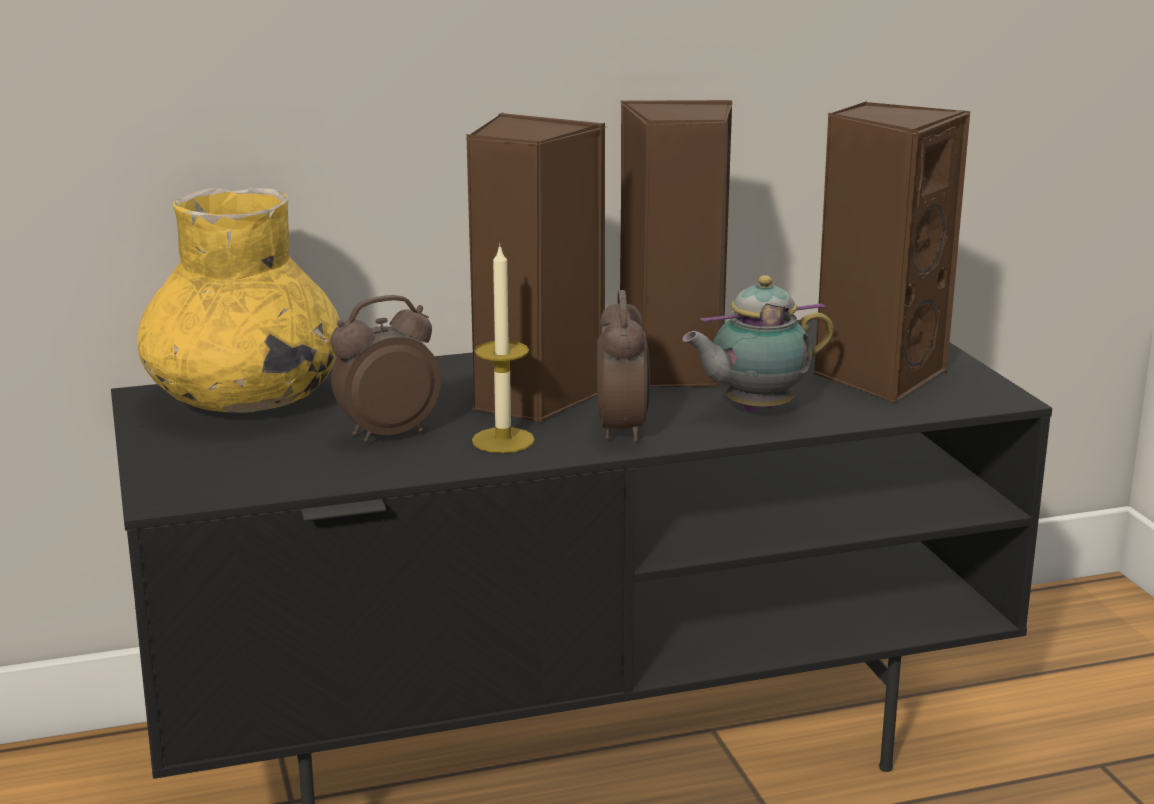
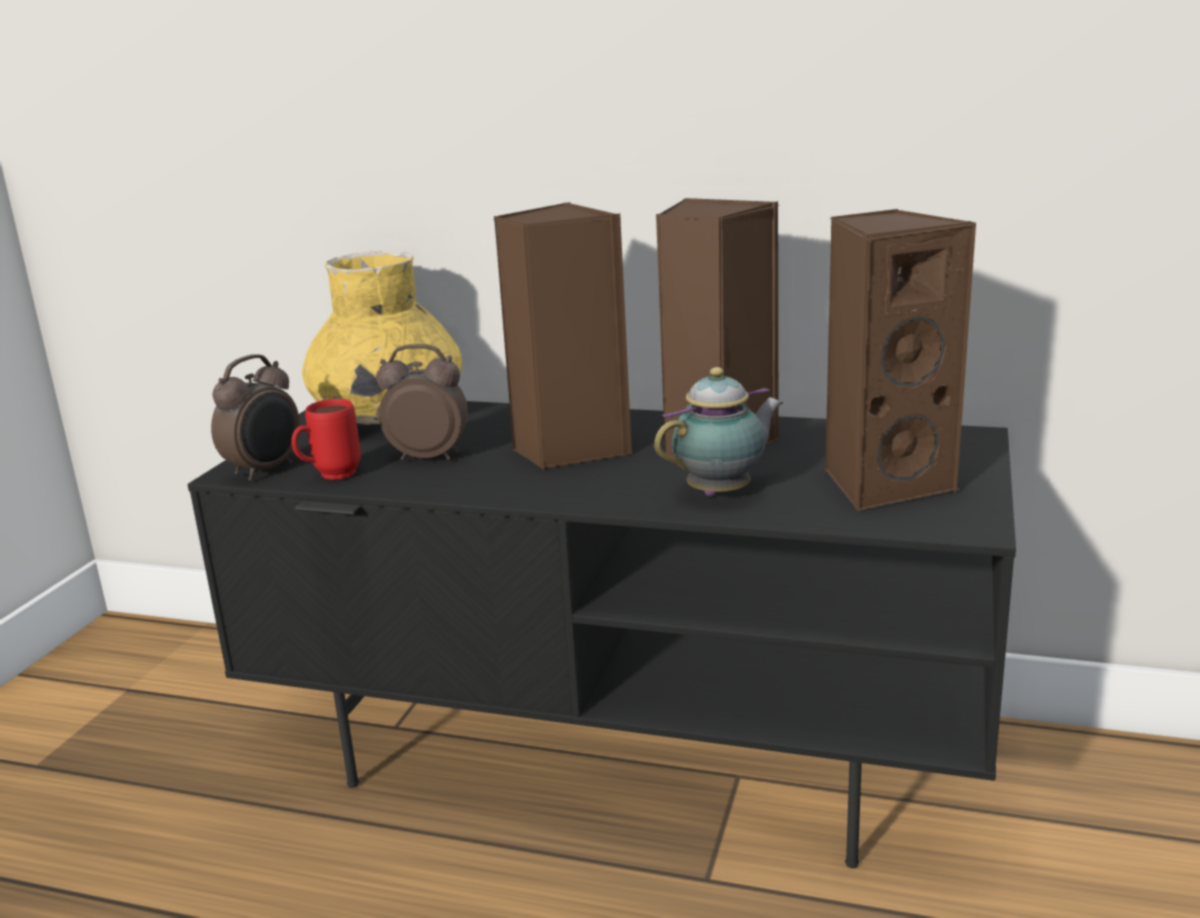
camera: 35 degrees right, 0 degrees up
candle [472,245,535,453] -> none
alarm clock [597,290,650,443] -> alarm clock moved to [211,354,299,481]
teapot [682,275,834,411] -> teapot turned 135 degrees clockwise [654,367,783,496]
none -> red mug [292,399,361,480]

